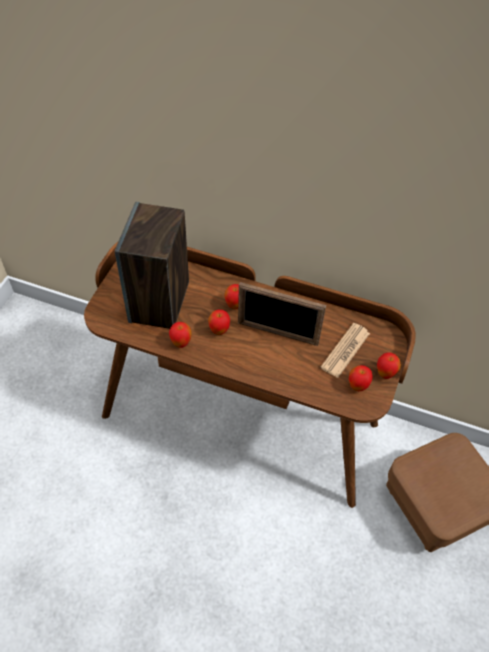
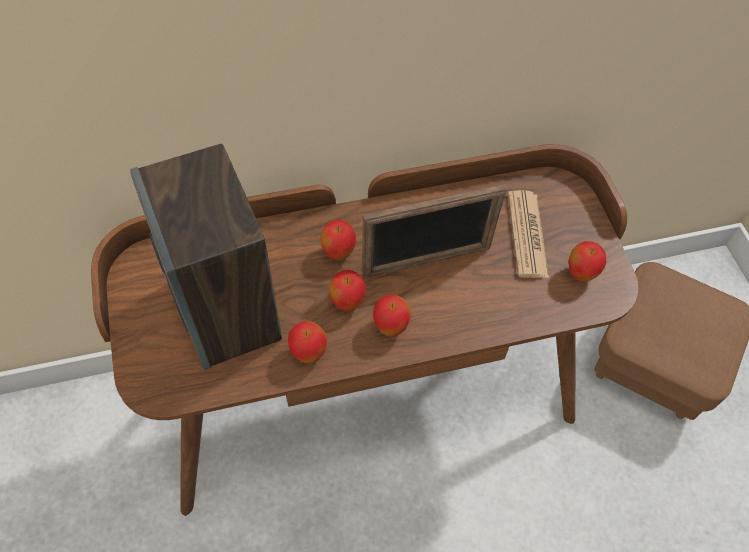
camera: 35 degrees left, 5 degrees up
apple [377,352,401,379] -> apple moved to [373,295,411,337]

